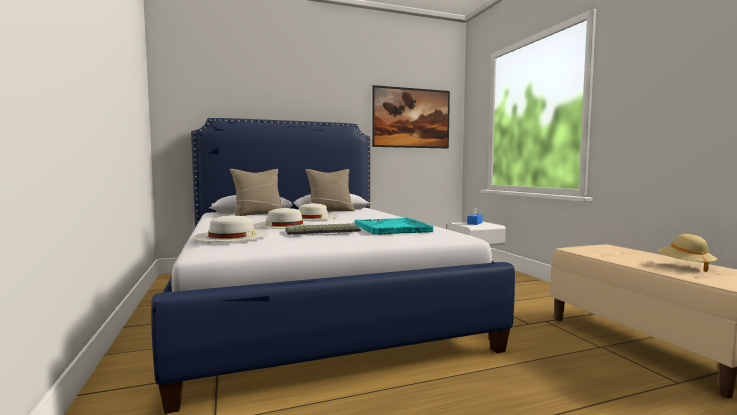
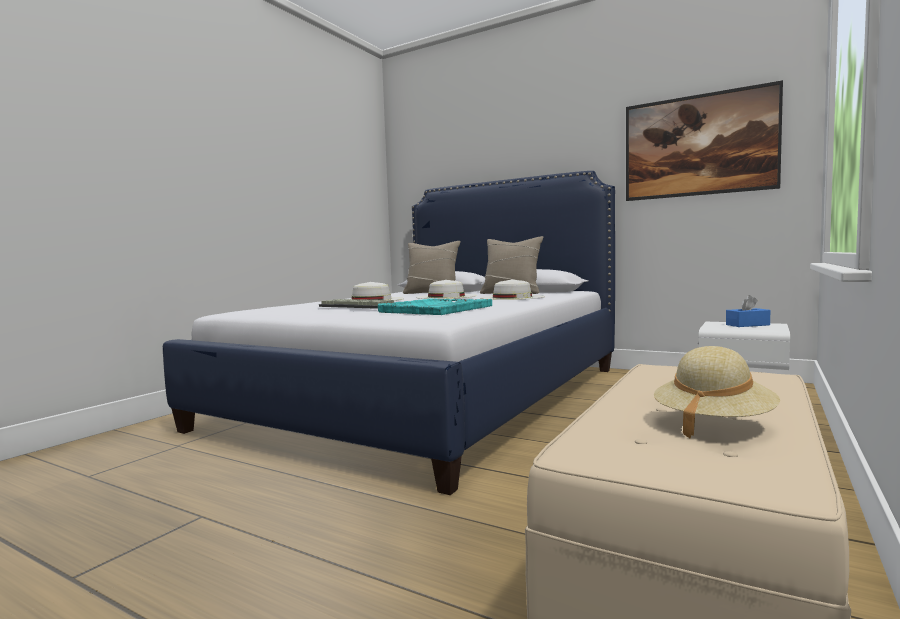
camera: 50 degrees right, 0 degrees up
white hat [193,215,269,242] -> white hat moved to [480,280,545,300]

